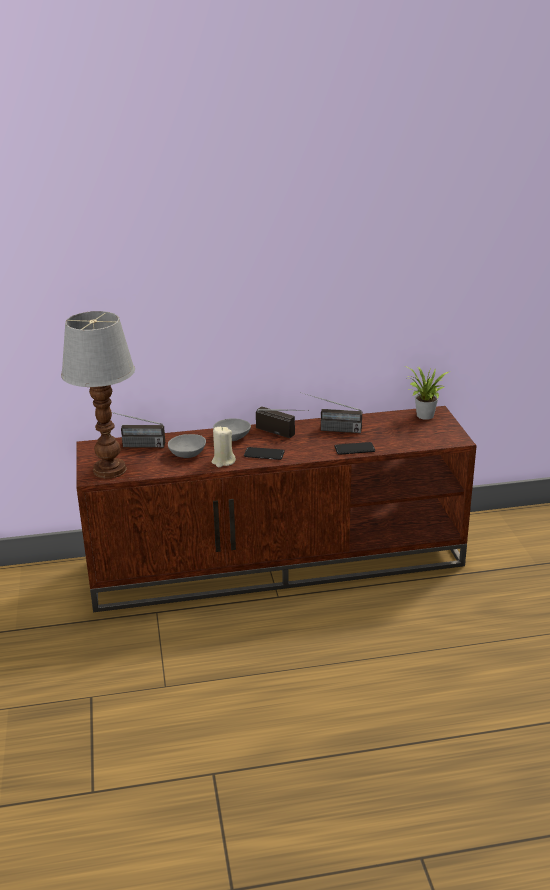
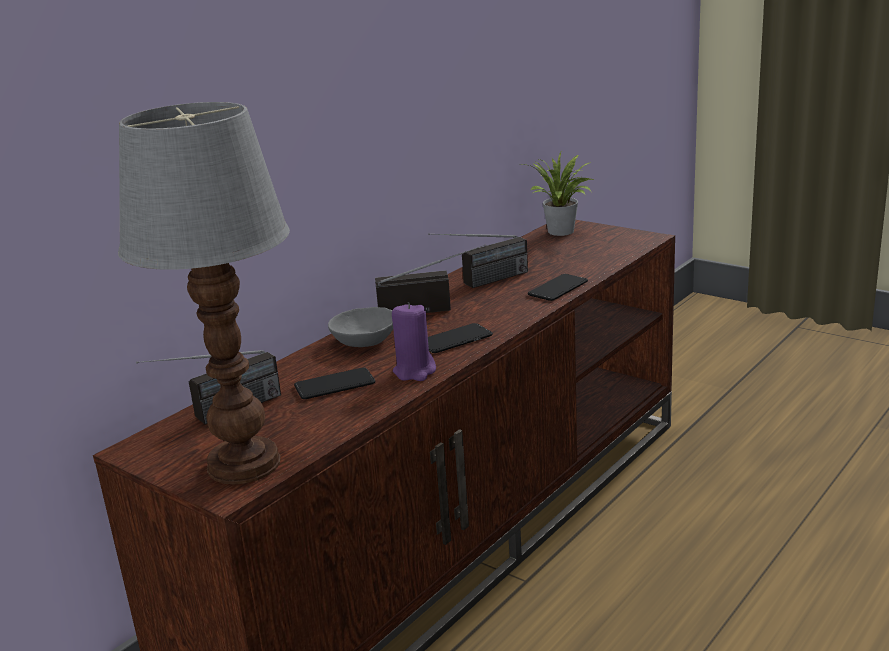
camera: 40 degrees left, 5 degrees down
grey bowl [168,434,206,458] -> phone [294,367,376,399]
beige candle [212,427,236,467] -> purple candle [392,302,436,381]

